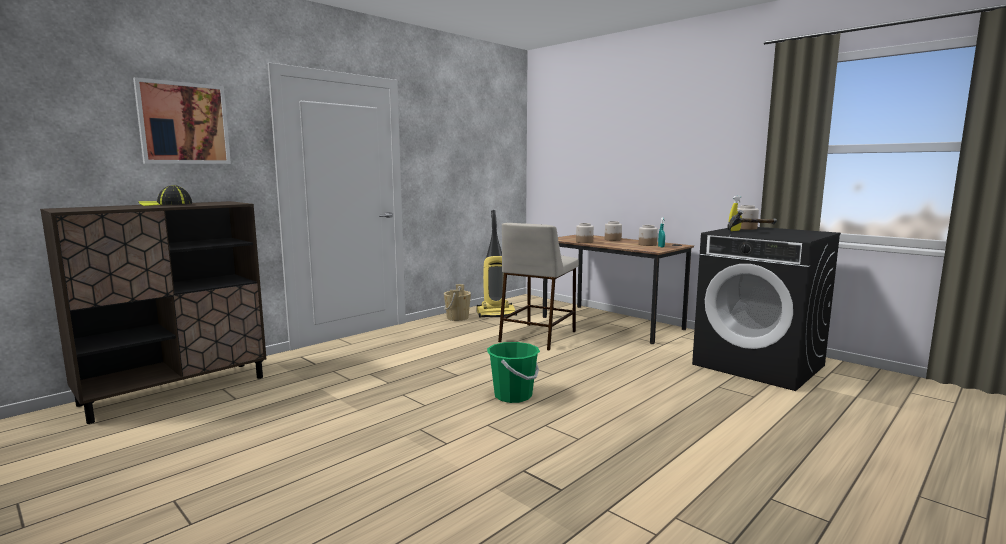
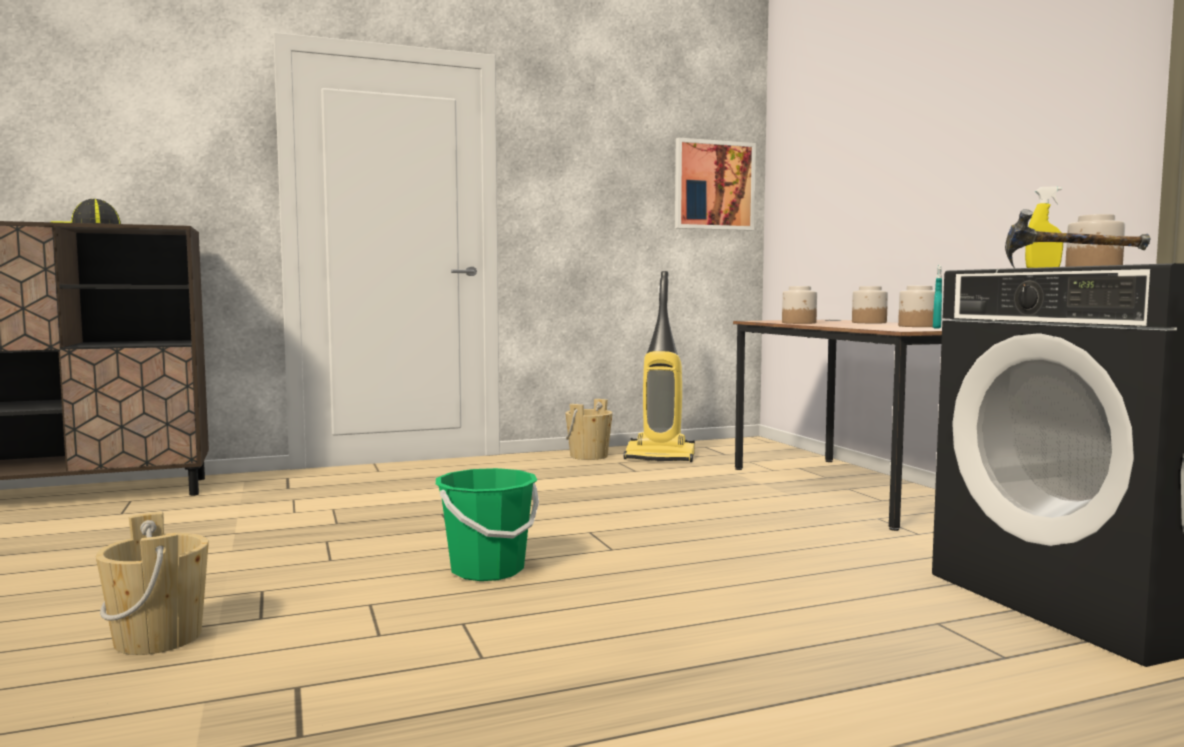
camera: 25 degrees right, 5 degrees down
picture [133,77,231,164] -> picture moved to [675,138,756,231]
beige stool [498,223,579,350] -> none
none -> beige bucket [95,512,209,655]

